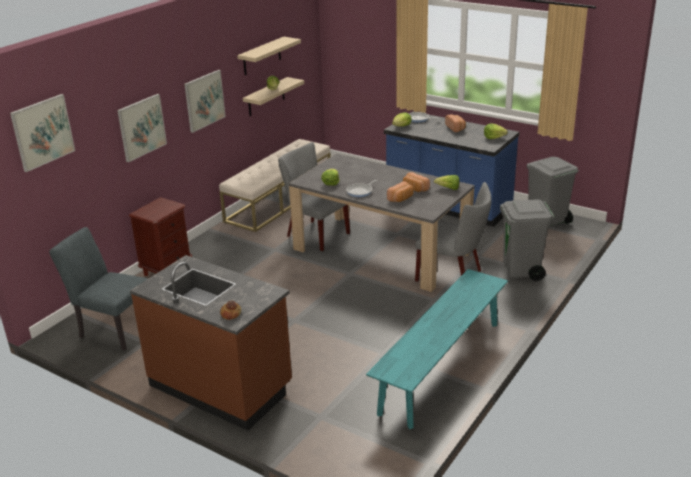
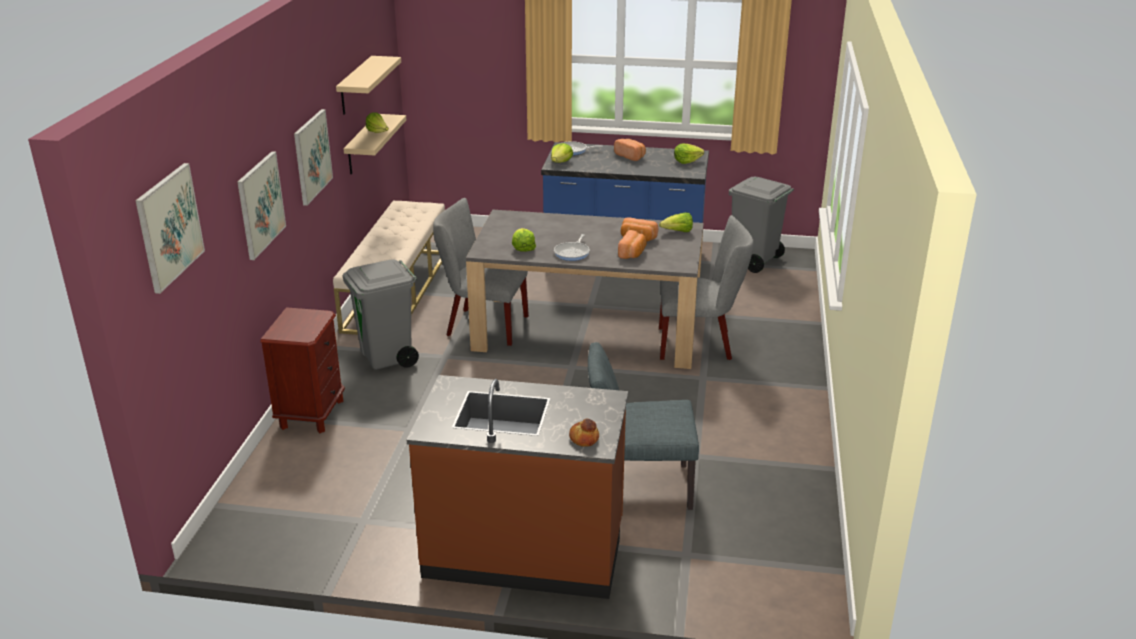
camera: 25 degrees left, 0 degrees up
grey chair [49,227,147,351] -> grey chair moved to [588,342,699,510]
turquoise bench [366,269,508,429] -> none
grey trash can [500,199,555,281] -> grey trash can moved to [342,259,419,370]

